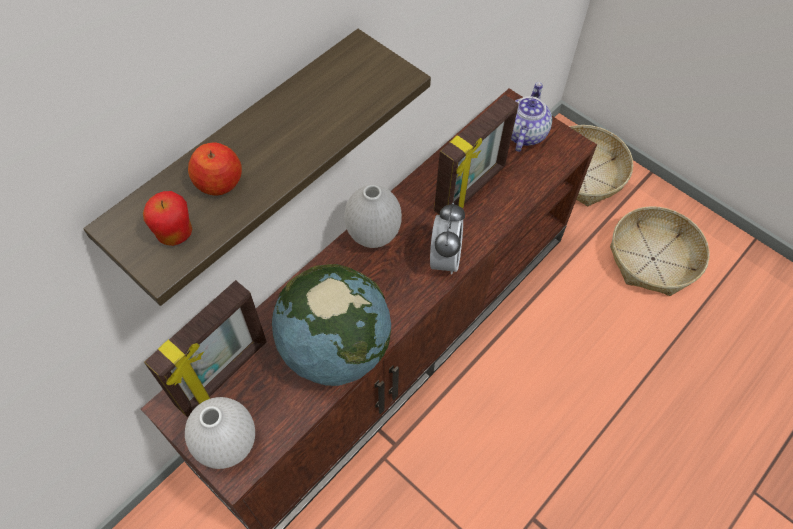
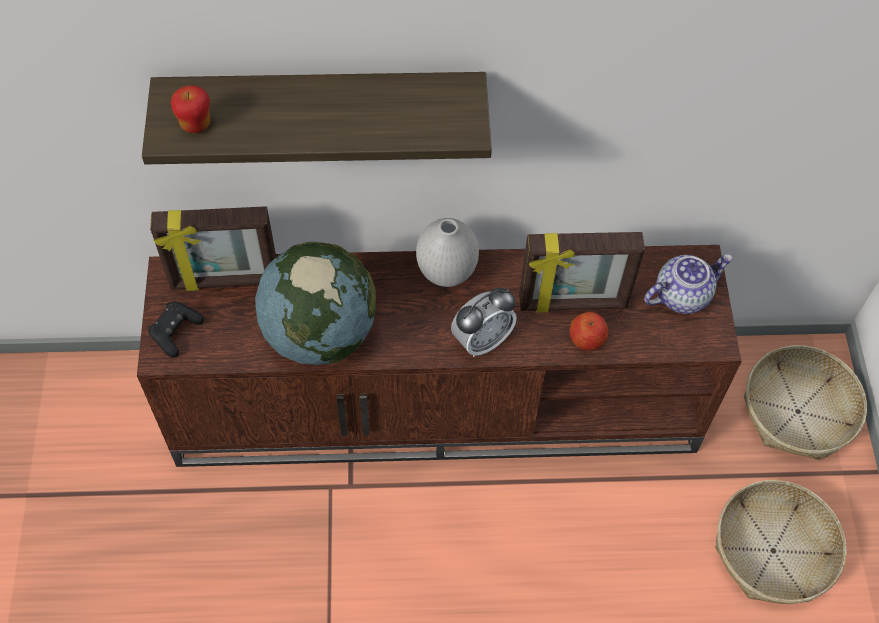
camera: 45 degrees right, 0 degrees up
white vase [185,397,255,469] -> black game controller [148,301,204,358]
apple [188,143,242,196] -> apple moved to [570,312,608,350]

